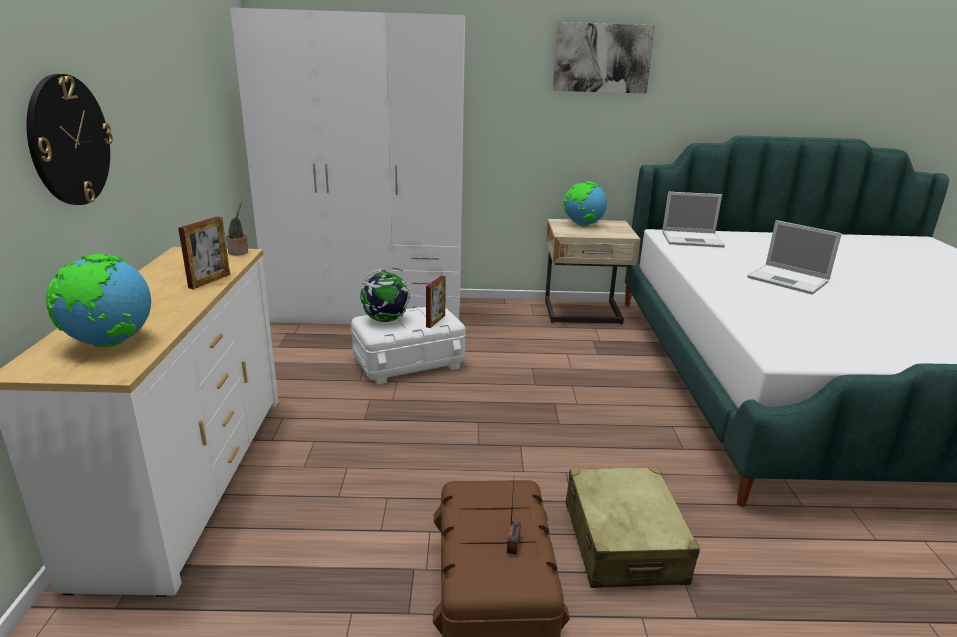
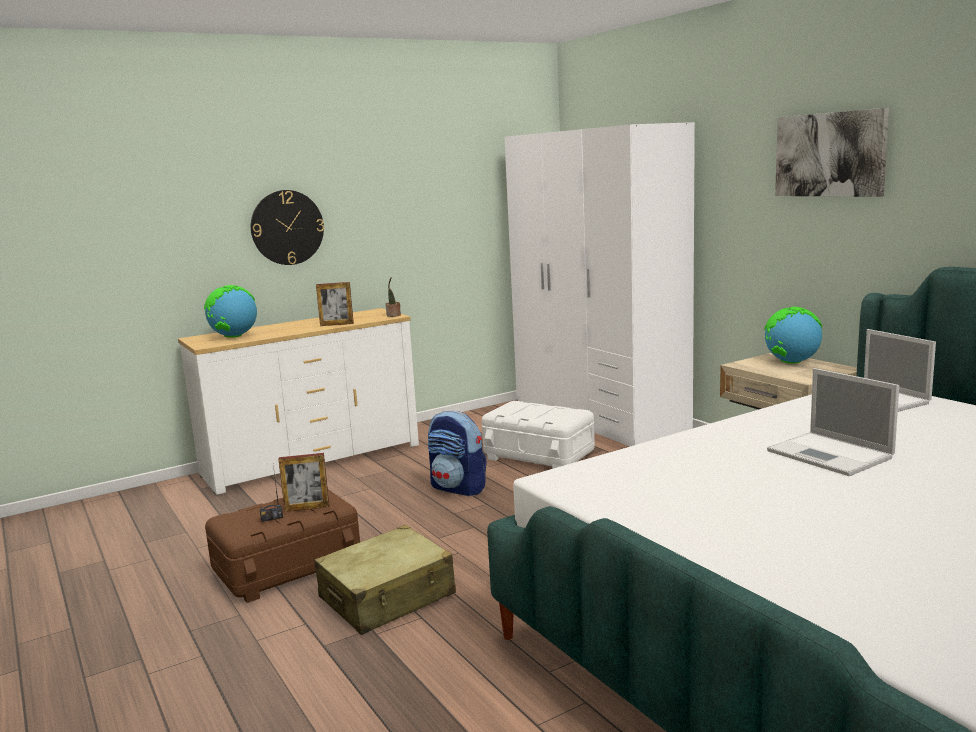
camera: 60 degrees right, 10 degrees down
globe [360,267,410,322] -> none
picture frame [426,275,446,328] -> picture frame moved to [278,453,329,512]
laptop [747,220,842,295] -> laptop turned 45 degrees counterclockwise [767,368,899,476]
none -> backpack [428,411,487,496]

